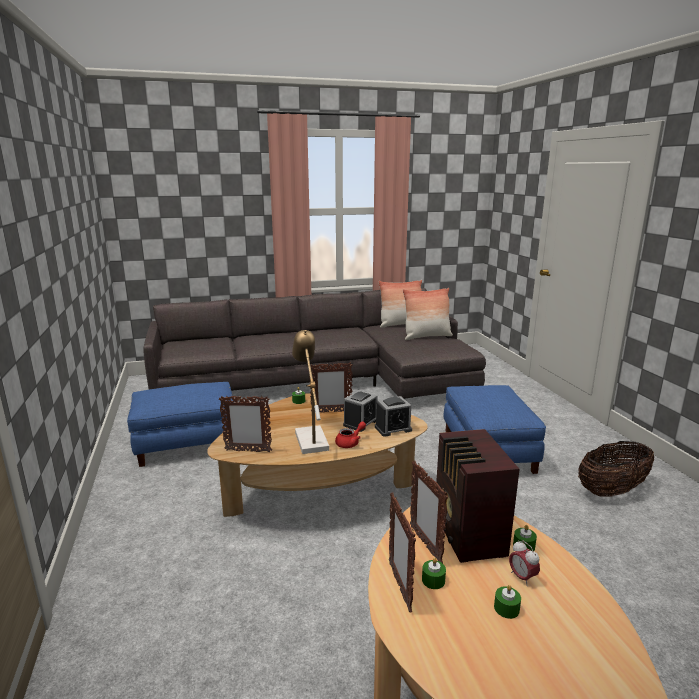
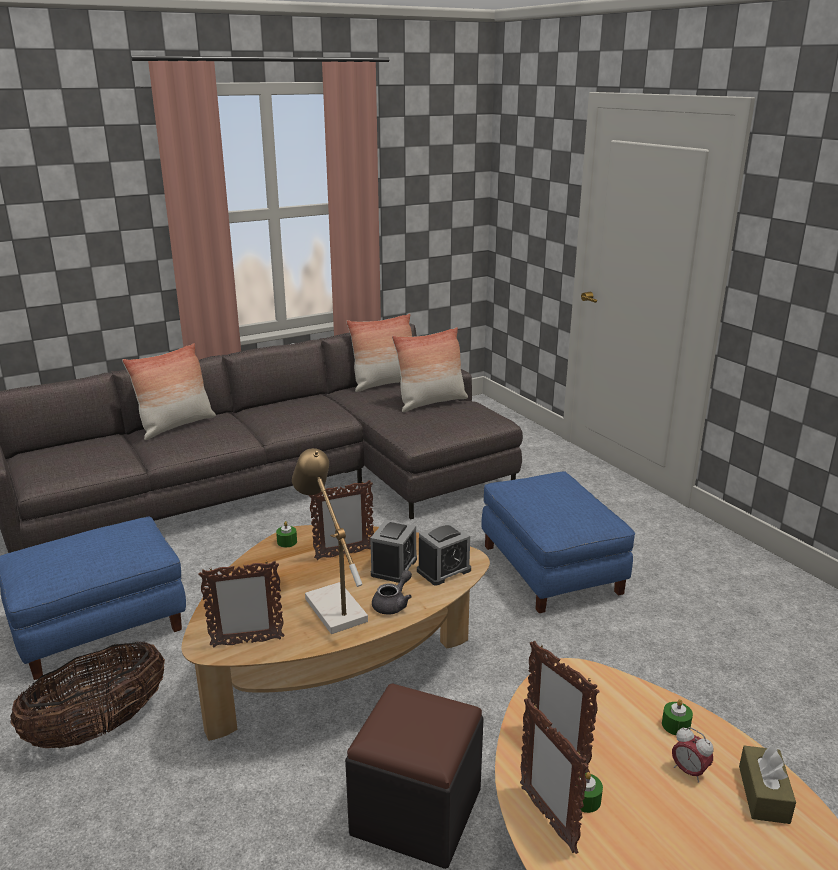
camera: 15 degrees left, 5 degrees up
red teapot [335,421,366,448] -> grey teapot [372,570,412,615]
radio [436,429,520,563] -> none
green candle [494,585,521,619] -> none
basket [578,441,654,496] -> basket moved to [10,641,165,748]
none -> pillow [122,343,216,440]
none -> black ottoman [345,683,484,869]
none -> brown tissue box [739,745,796,824]

